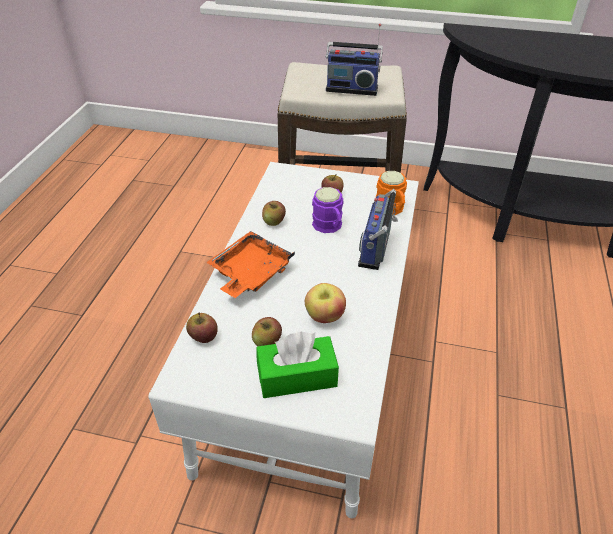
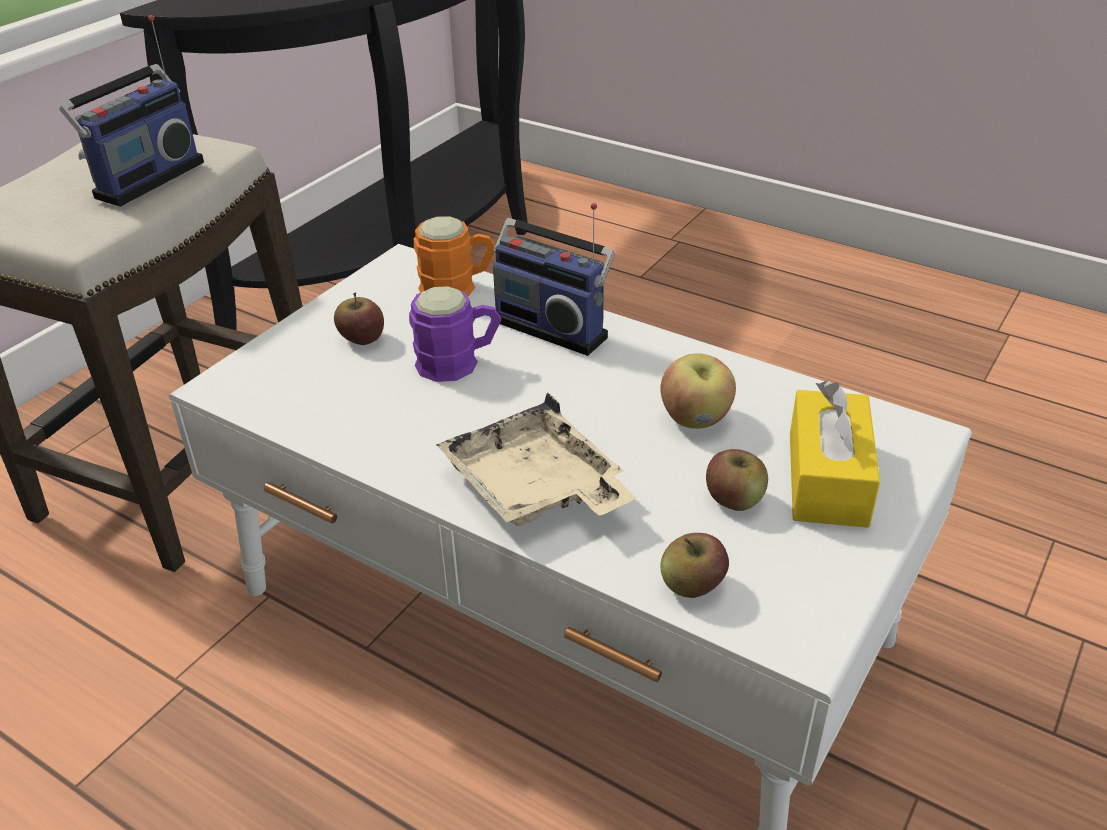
camera: 70 degrees left, 5 degrees down
orange tray [206,231,295,298] -> beige tray [436,392,636,526]
green tissue box [256,332,339,398] -> yellow tissue box [790,381,880,528]
apple [262,201,286,226] -> none

